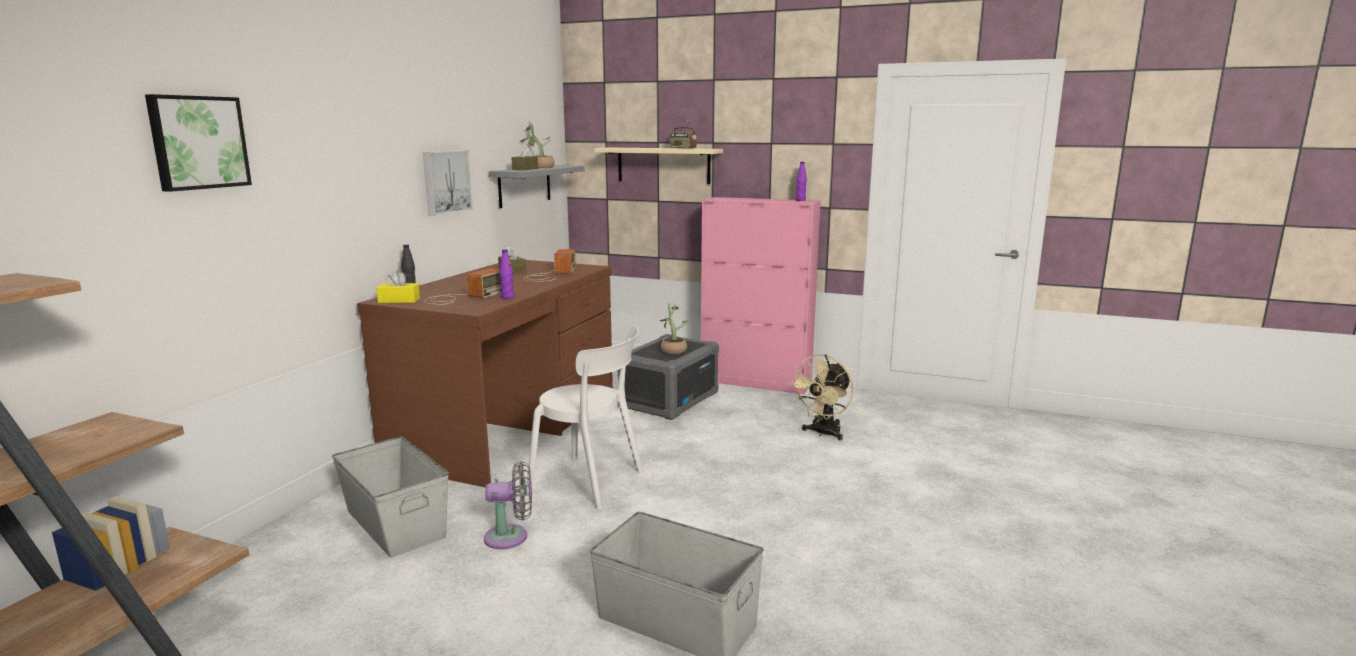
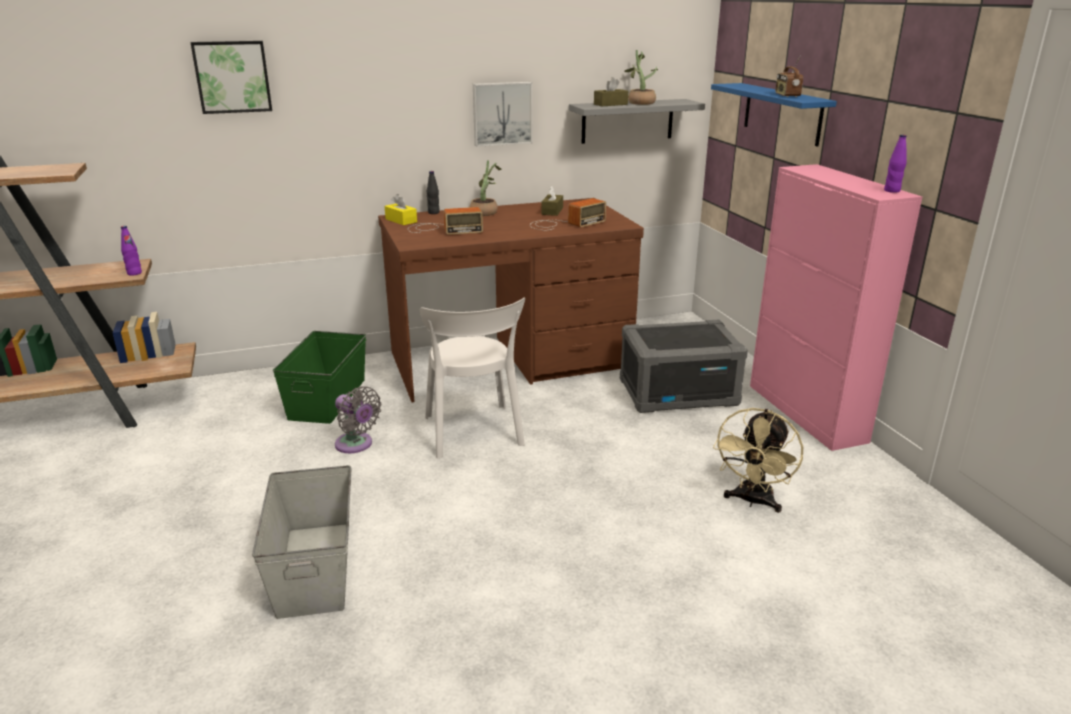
camera: 50 degrees right, 10 degrees up
grey storage box [332,437,449,558] -> green storage box [273,331,366,424]
purple bottle [499,250,515,299] -> purple bottle moved to [121,226,142,275]
beige shelf [594,147,723,184] -> blue shelf [711,83,837,147]
potted plant [659,303,688,354] -> potted plant moved to [469,160,502,216]
beige fan [789,354,853,440] -> beige fan turned 60 degrees counterclockwise [713,408,803,513]

